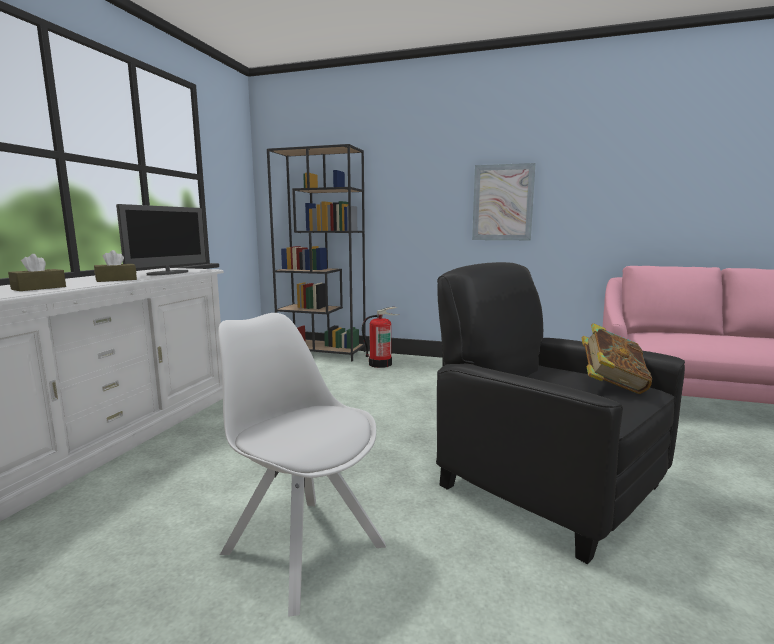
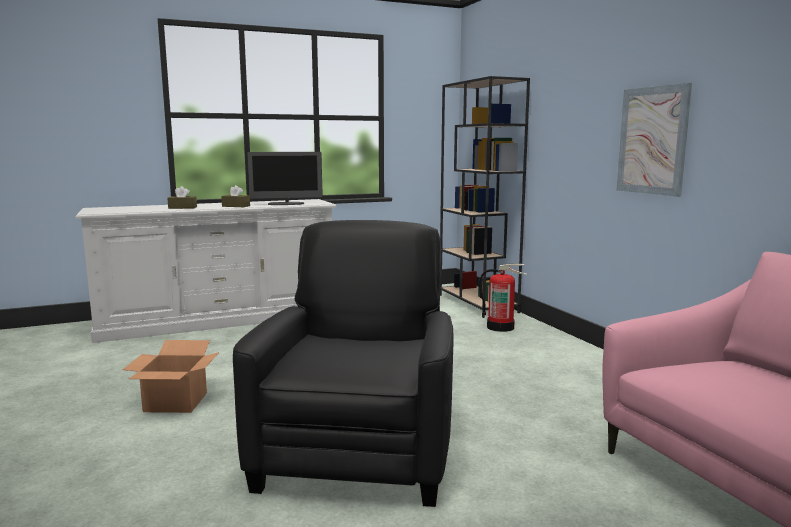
camera: 50 degrees right, 0 degrees up
white chair [218,313,386,617] -> cardboard box [123,340,219,413]
book [582,323,652,394] -> none

